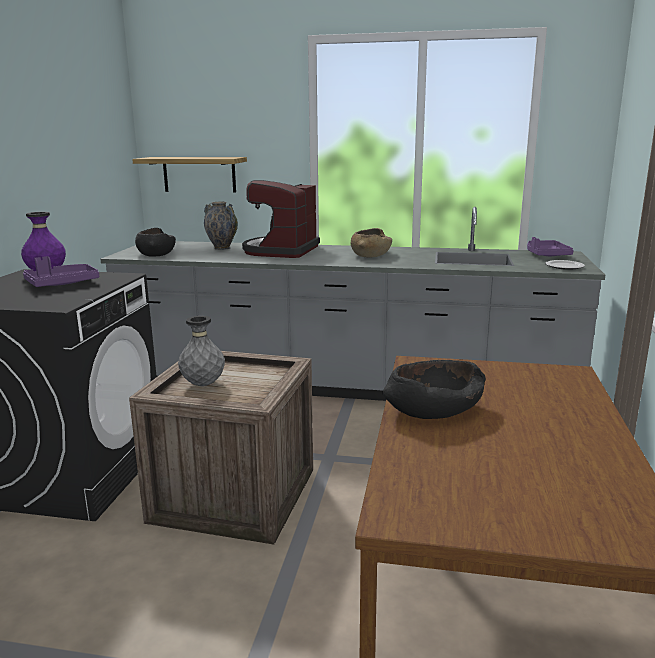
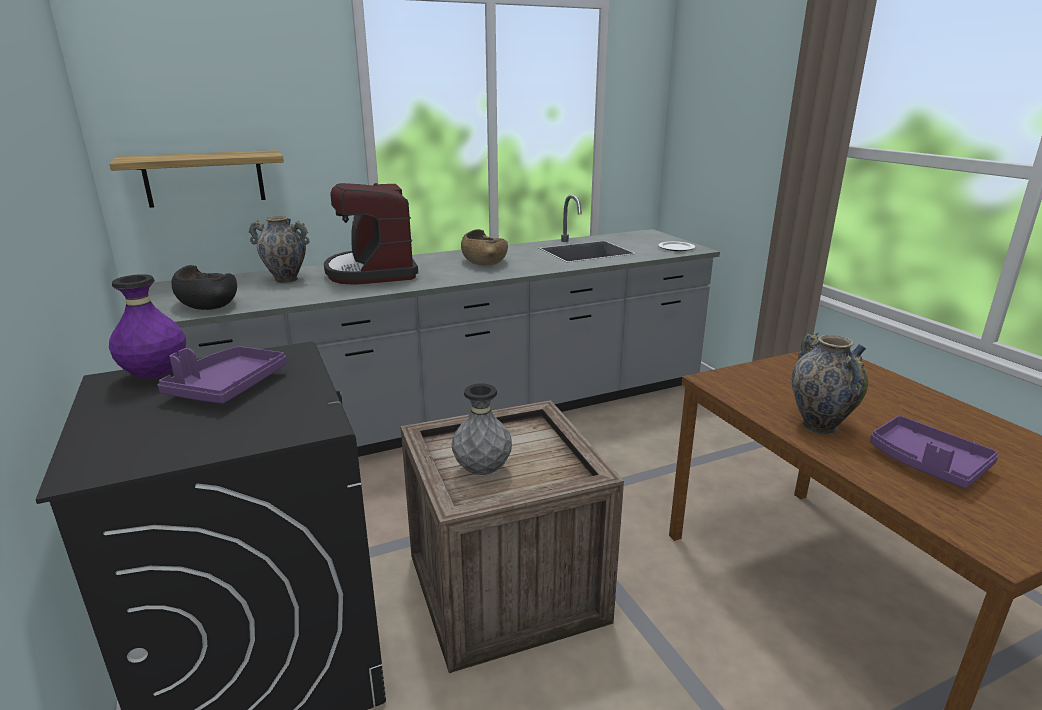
camera: 35 degrees left, 5 degrees up
black bowl [382,360,486,419] -> vase [792,333,868,435]
purple tray [527,237,574,256] -> purple tray moved to [870,416,999,489]

